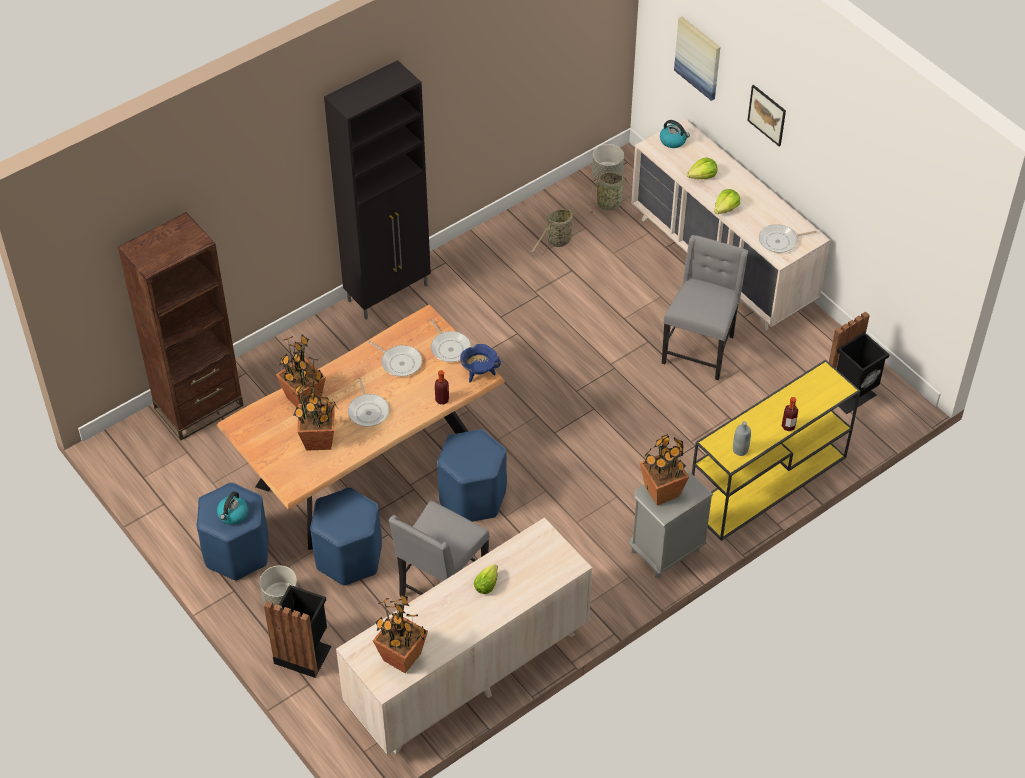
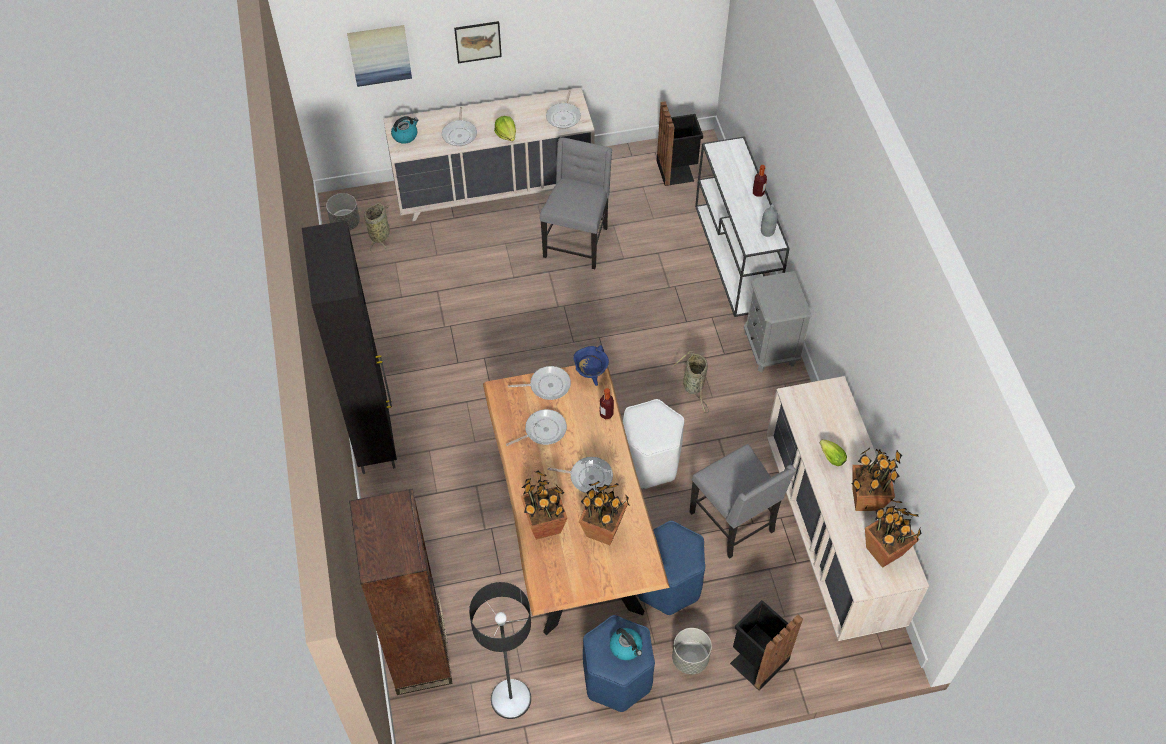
camera: 65 degrees left, 5 degrees up
blue stool [437,429,507,522] -> white stool [623,399,684,489]
basket [530,207,580,258] -> basket moved to [672,351,709,413]
potted plant [639,434,690,505] -> potted plant moved to [852,448,902,511]
grey chair [662,235,748,380] -> grey chair turned 60 degrees clockwise [540,137,612,269]
lettuce [687,158,717,179] -> frying pan [442,107,477,146]
yellow console table [692,360,860,541] -> white console table [695,136,790,317]
none -> floor lamp [469,582,531,719]

